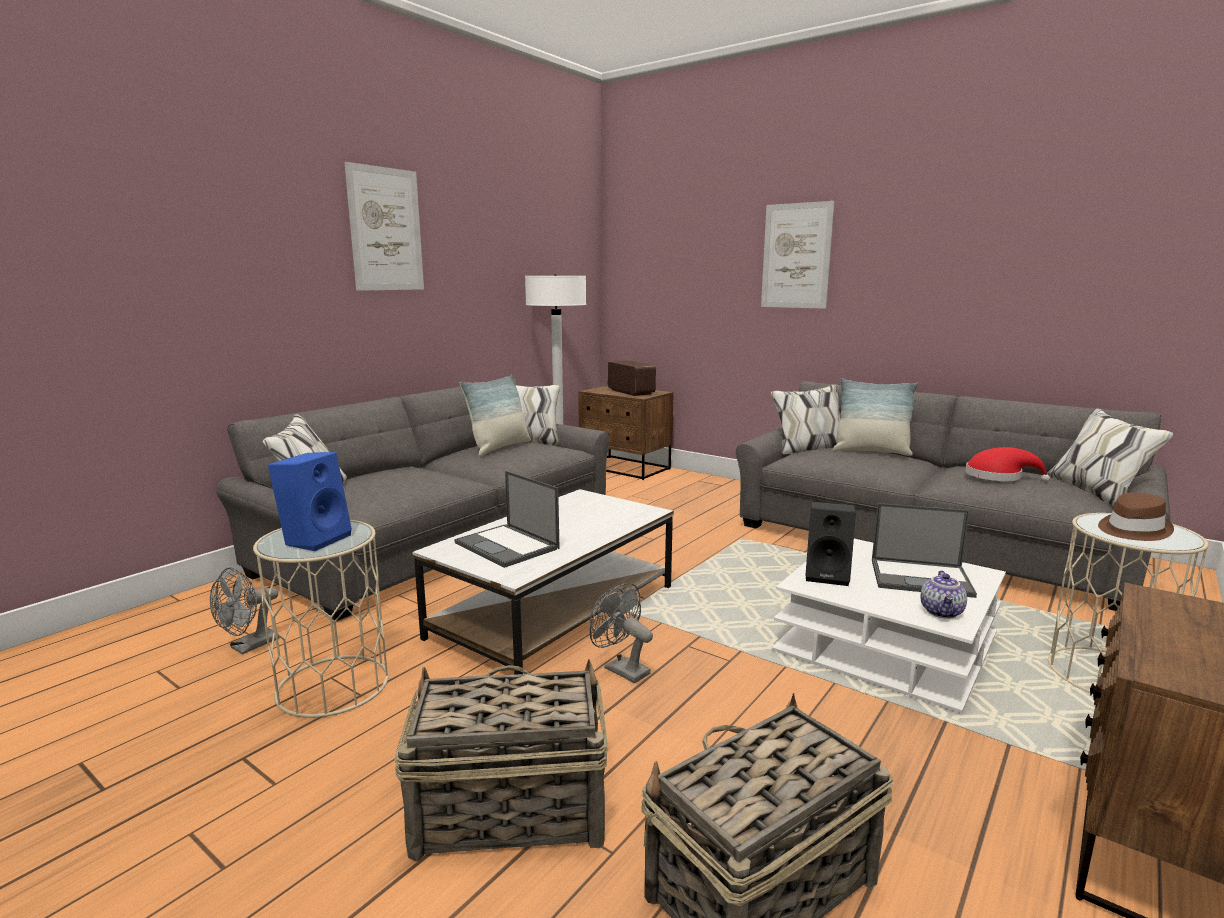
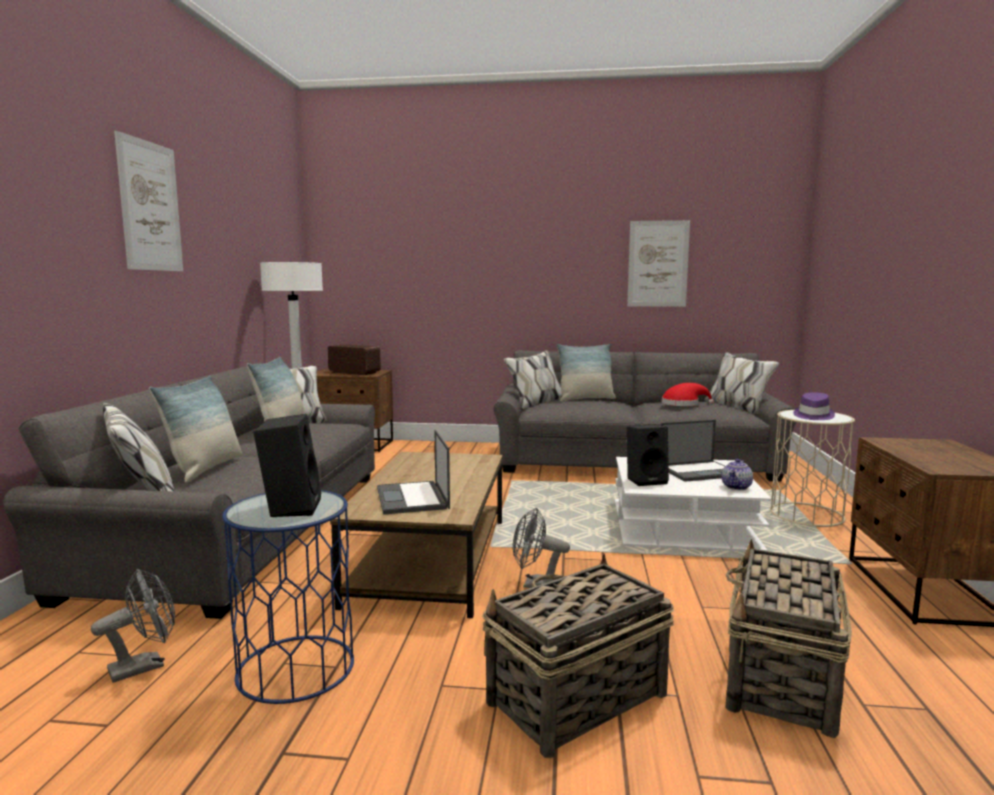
camera: 30 degrees left, 5 degrees down
grey fan [210,567,280,654] -> grey fan turned 135 degrees counterclockwise [91,569,175,683]
beige side table [253,520,389,718] -> blue side table [222,490,354,704]
blue speaker [268,452,352,551] -> black speaker [253,414,321,517]
white coffee table [412,489,674,675] -> brown coffee table [330,452,503,618]
laptop [455,471,560,568] -> laptop turned 60 degrees clockwise [377,430,450,515]
picture [761,201,835,309] -> picture moved to [627,220,690,307]
teapot [920,570,967,619] -> teapot turned 45 degrees clockwise [721,459,753,490]
brown hat [1098,492,1174,541] -> purple hat [793,392,835,420]
none -> pillow [149,375,242,483]

